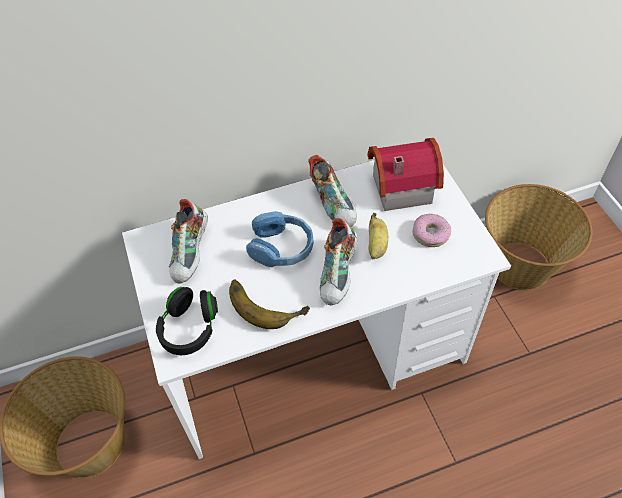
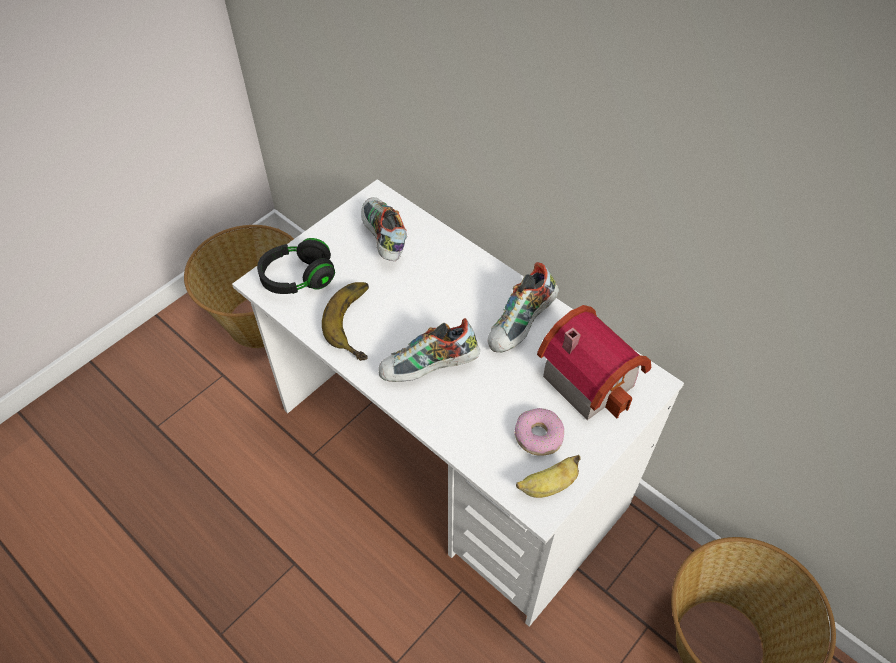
camera: 60 degrees right, 0 degrees up
shoe [169,199,208,284] -> shoe turned 90 degrees clockwise [361,197,407,261]
blue headphones [246,211,314,267] -> none
banana [369,213,388,259] -> banana moved to [516,455,581,498]

